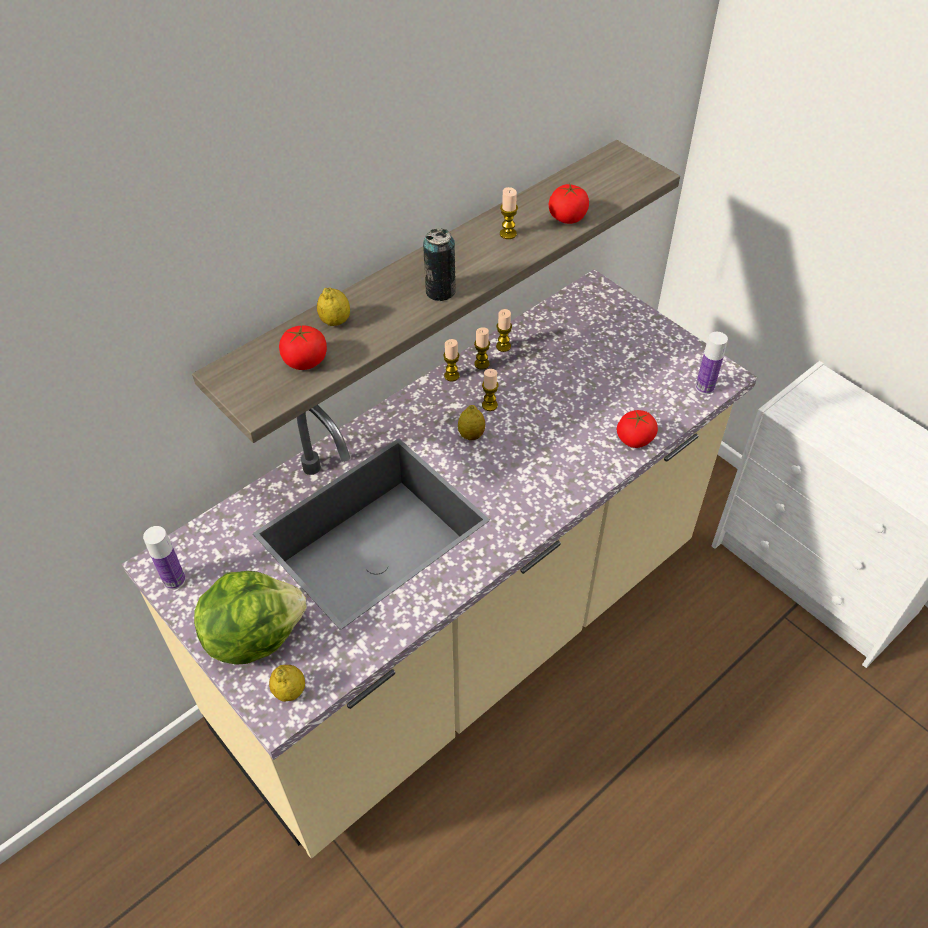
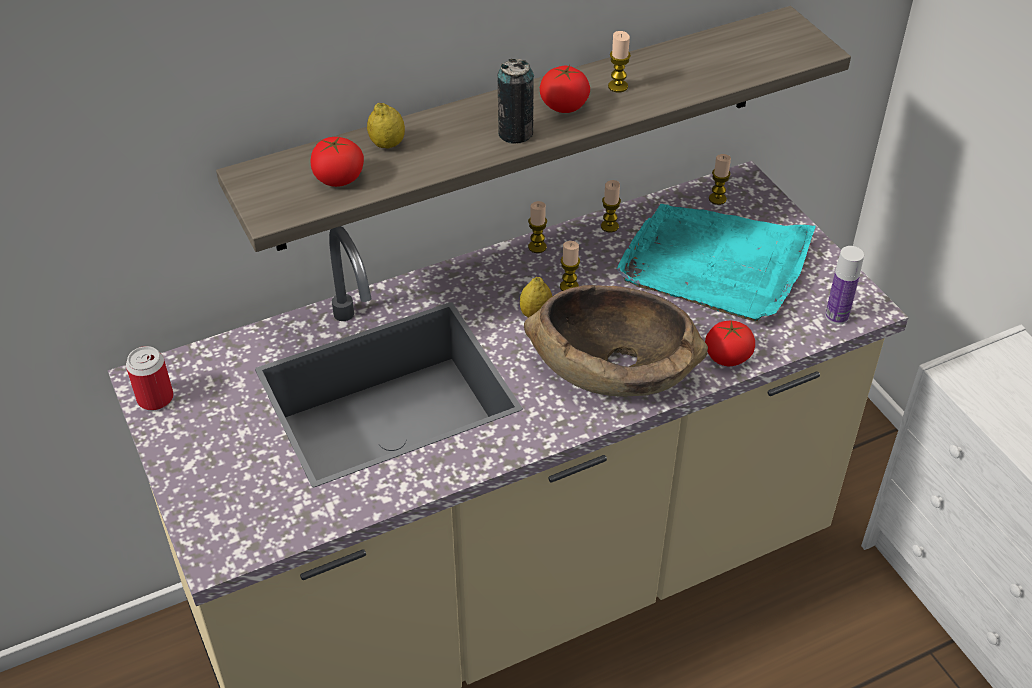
camera: 15 degrees right, 5 degrees down
bottle [143,526,186,590] -> can [126,346,174,410]
lettuce [194,571,307,665] -> none
lemon [269,665,305,702] -> none
candle [474,327,490,370] -> candle moved to [709,154,731,205]
tomato [549,184,589,224] -> tomato moved to [540,65,590,113]
none -> brown bowl [524,285,708,397]
none -> turquoise tray [617,204,816,321]

